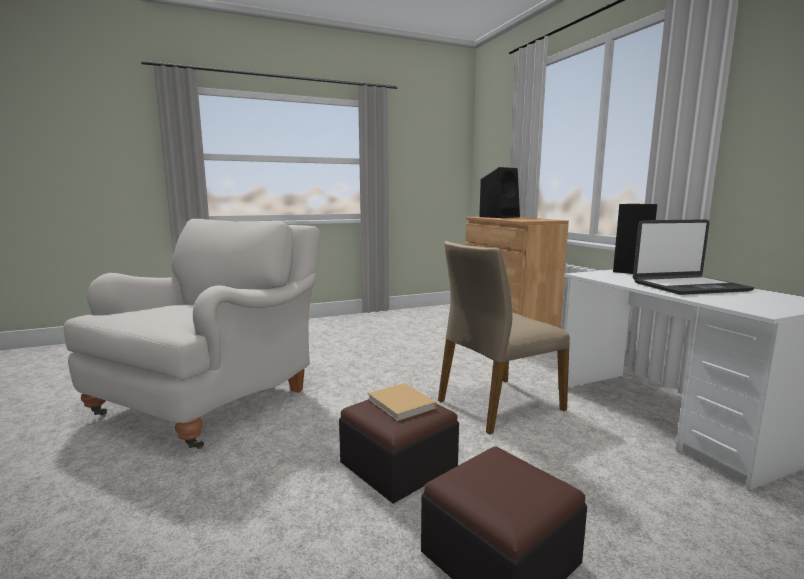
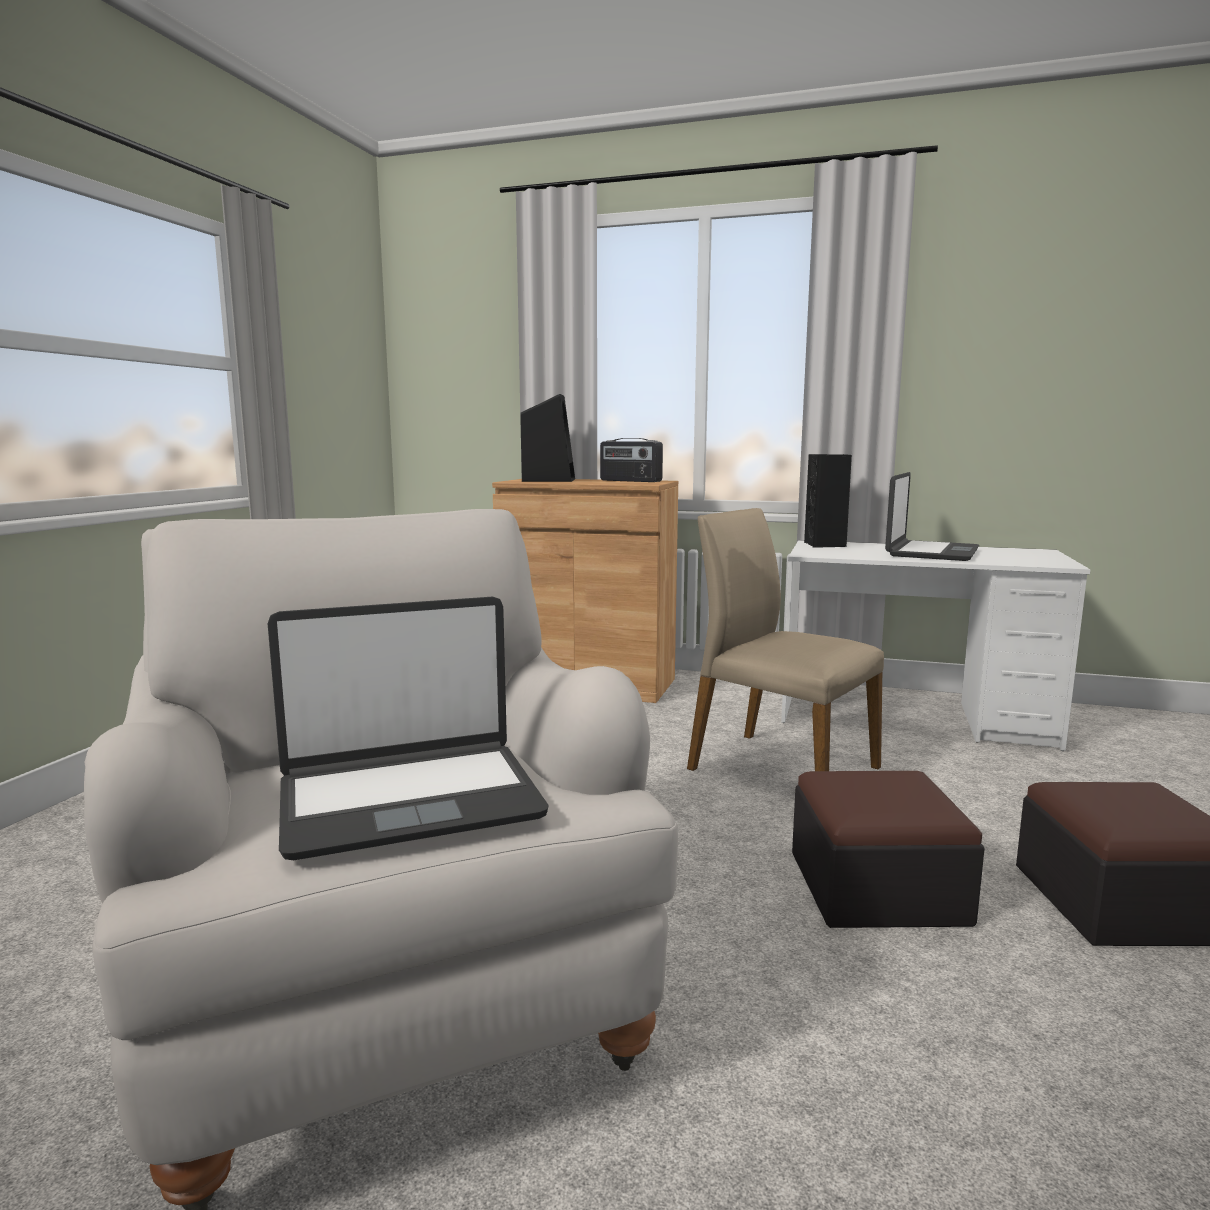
camera: 50 degrees left, 0 degrees up
beige book [368,383,436,421] -> none
beige chair [438,241,570,435] -> beige chair turned 120 degrees clockwise [687,508,884,771]
none -> laptop [268,597,548,860]
none -> radio [600,438,663,482]

